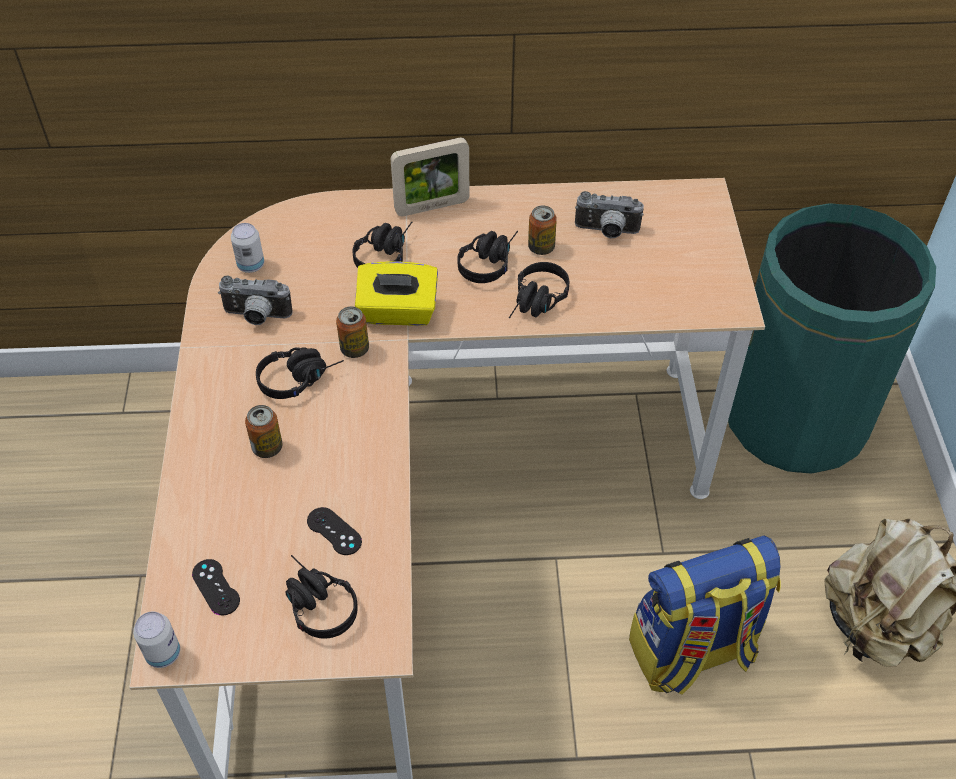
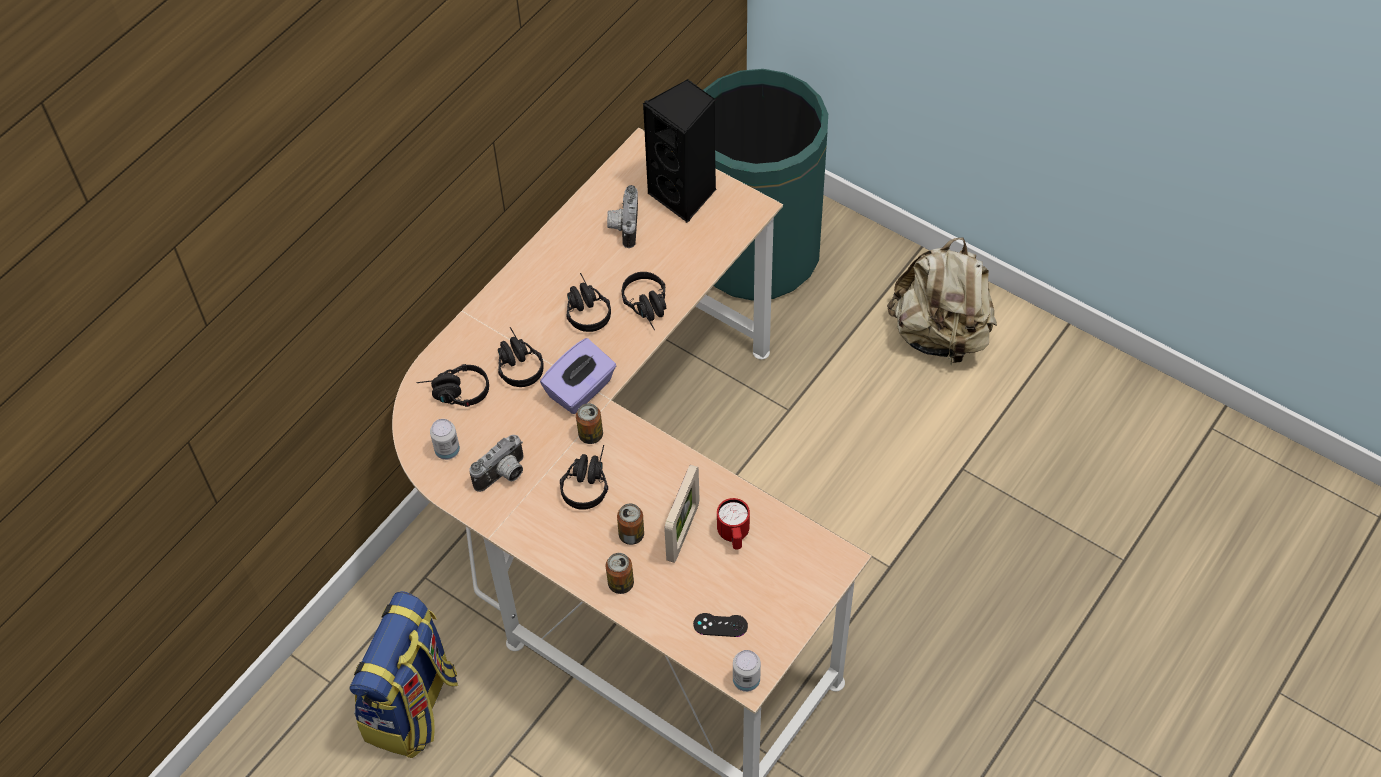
camera: 50 degrees left, 5 degrees up
black headphones [285,555,358,639] -> black headphones moved to [417,364,489,407]
black game controller [307,507,362,555] -> red mug [717,498,750,550]
yellow tissue box [355,261,438,326] -> purple tissue box [540,338,616,414]
picture frame [391,138,469,216] -> picture frame moved to [664,465,699,563]
can [528,206,557,255] -> can moved to [606,553,634,594]
camera [575,191,644,238] -> camera turned 135 degrees clockwise [607,185,638,248]
backpack [629,536,781,695] -> backpack moved to [350,591,458,758]
none -> black speaker [643,79,716,223]

